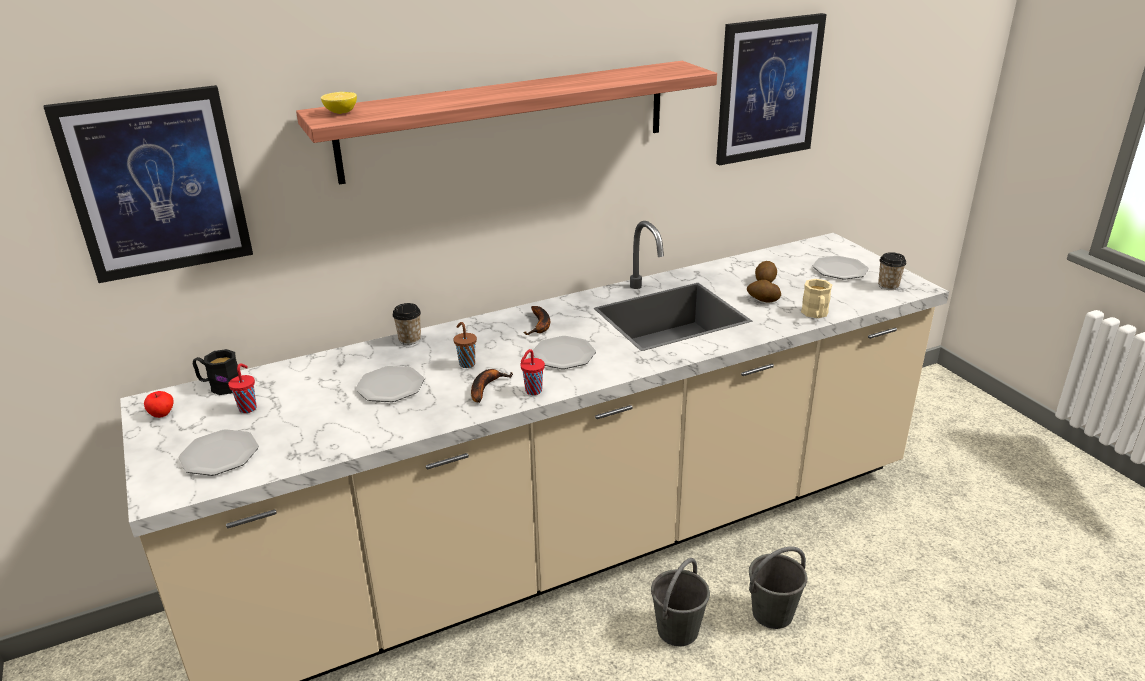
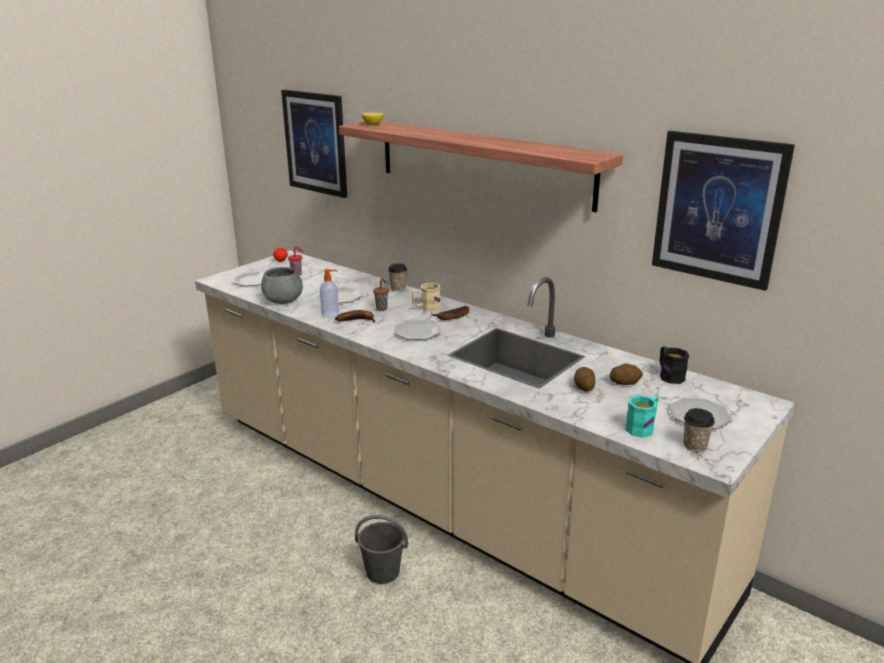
camera: 65 degrees right, 5 degrees down
black mug [193,349,238,395] -> black mug moved to [660,346,689,384]
red cup [520,349,545,395] -> none
grey bucket [749,547,807,629] -> none
beige mug [801,279,832,318] -> beige mug moved to [412,283,441,311]
none -> grey bowl [261,267,303,304]
none -> soap dispenser [320,269,339,318]
none -> turquoise mug [625,395,658,438]

